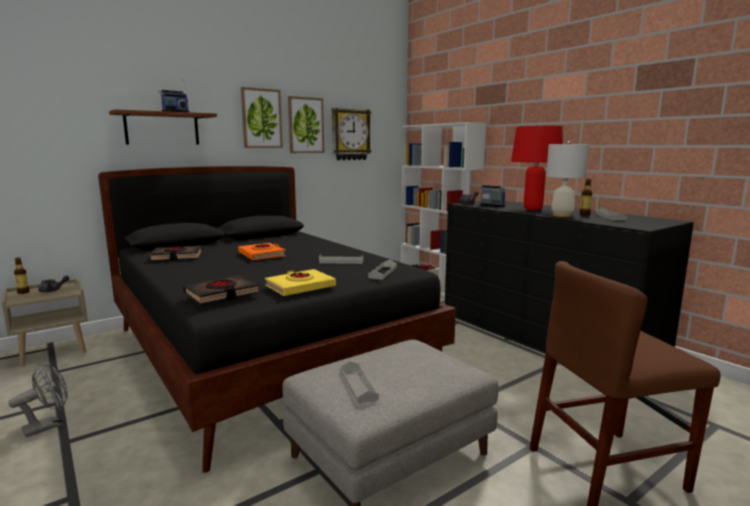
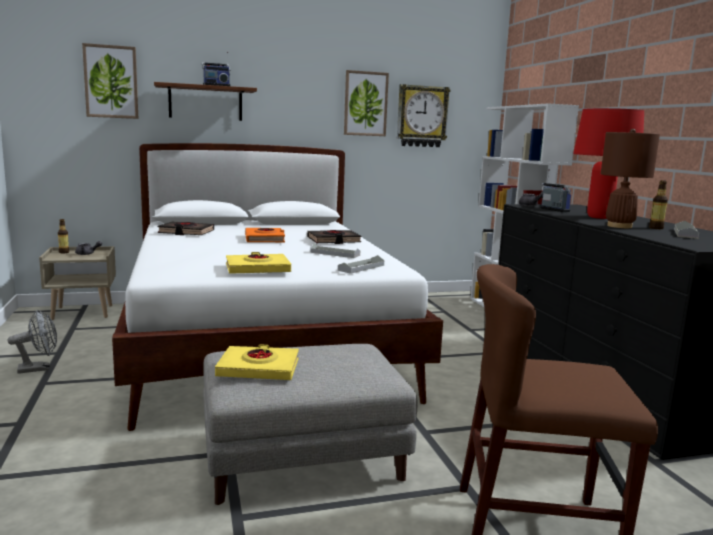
camera: 20 degrees right, 0 degrees up
black bed [98,166,456,473] -> white bed [112,143,443,431]
black book [183,275,260,305] -> black book moved to [307,230,361,244]
picture [241,87,283,148] -> picture moved to [82,43,138,119]
grey tray [340,361,379,404] -> yellow book [215,344,299,380]
white table lamp [546,141,589,217] -> brown table lamp [601,129,660,228]

